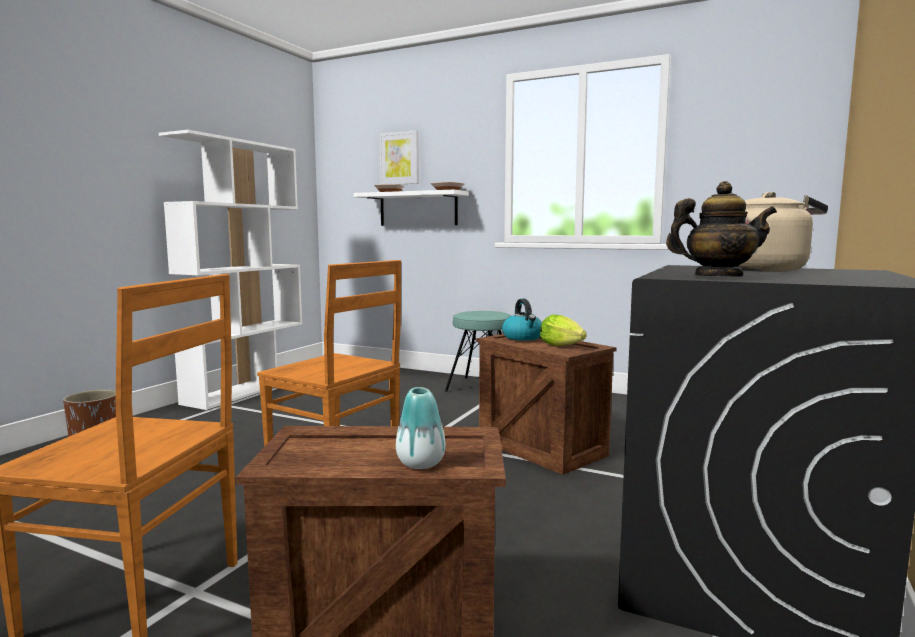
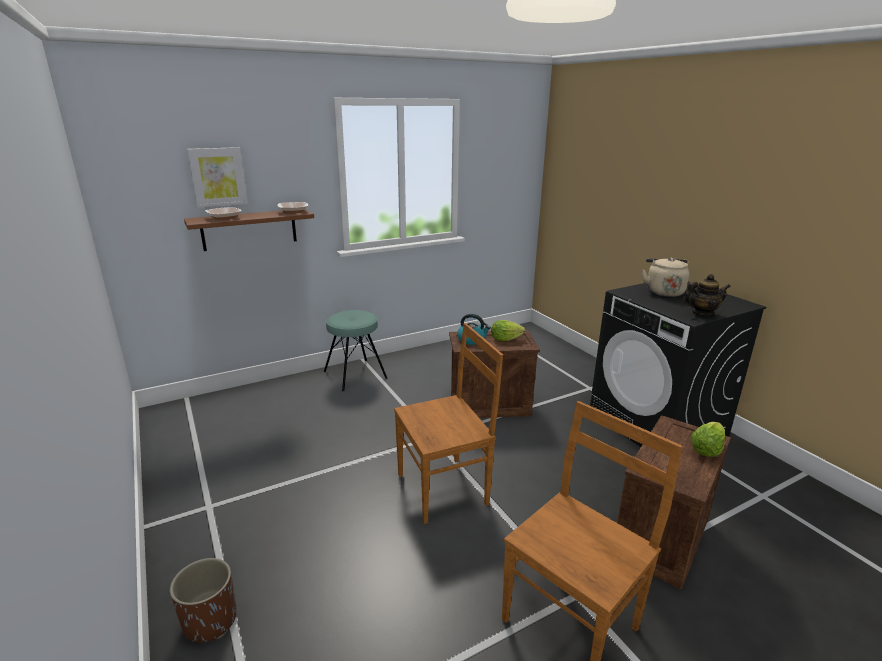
camera: 55 degrees left, 15 degrees up
white bookcase [159,130,302,410] -> none
white shelf [354,190,469,226] -> brown shelf [184,209,314,251]
vase [396,387,446,469] -> lettuce [690,422,725,457]
teapot [666,181,777,277] -> teapot turned 45 degrees clockwise [683,274,731,317]

